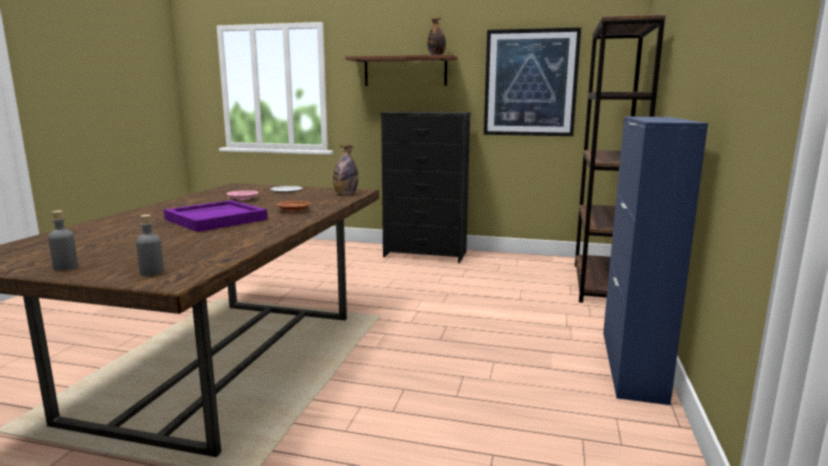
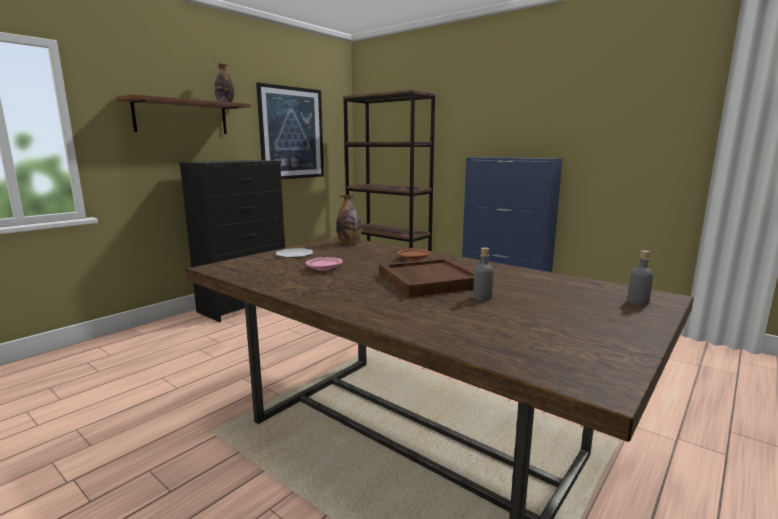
camera: 65 degrees left, 0 degrees up
grey bottle [48,211,78,270] -> grey bottle moved to [473,247,494,301]
purple tray [164,200,268,232] -> brown tray [379,258,474,298]

